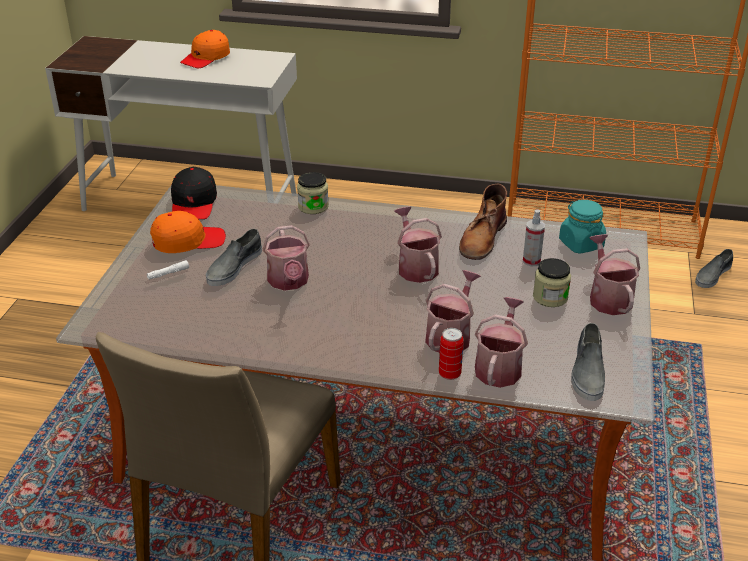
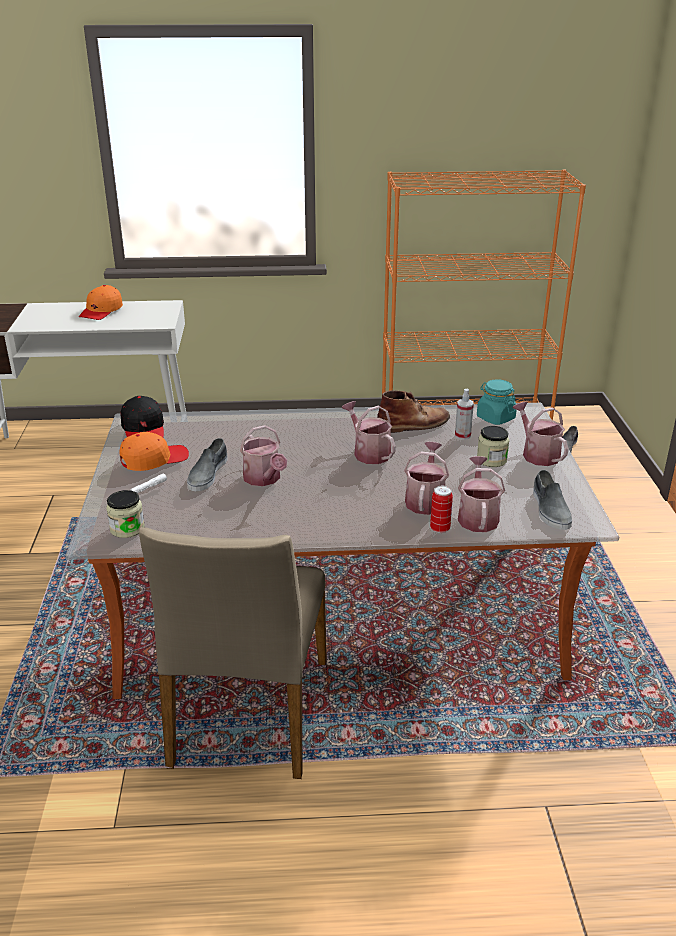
camera: 15 degrees left, 5 degrees down
jar [297,172,329,214] -> jar moved to [106,490,145,538]
brown boot [459,184,507,260] -> brown boot turned 120 degrees counterclockwise [377,390,450,433]

